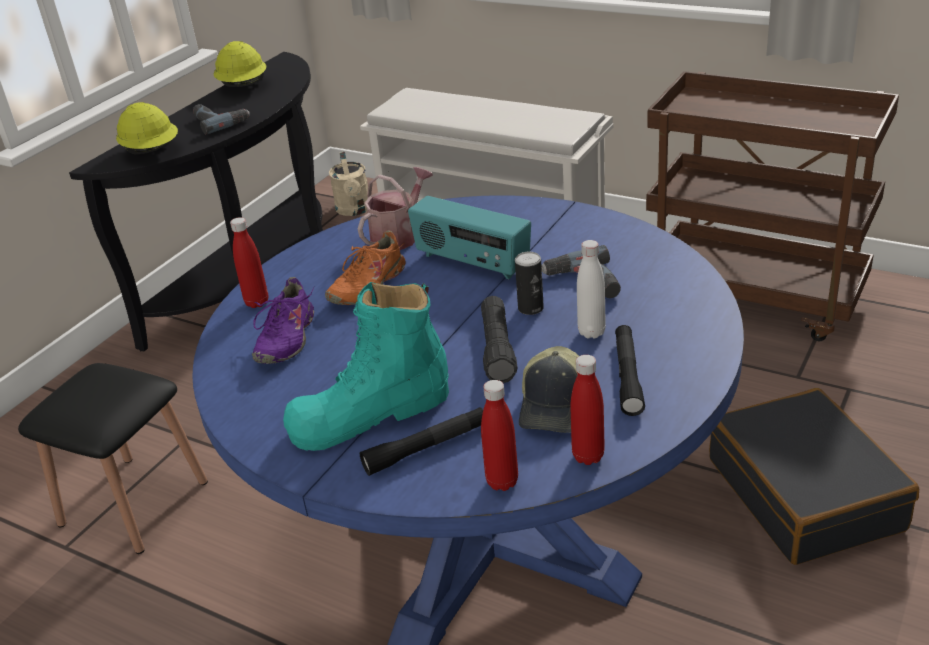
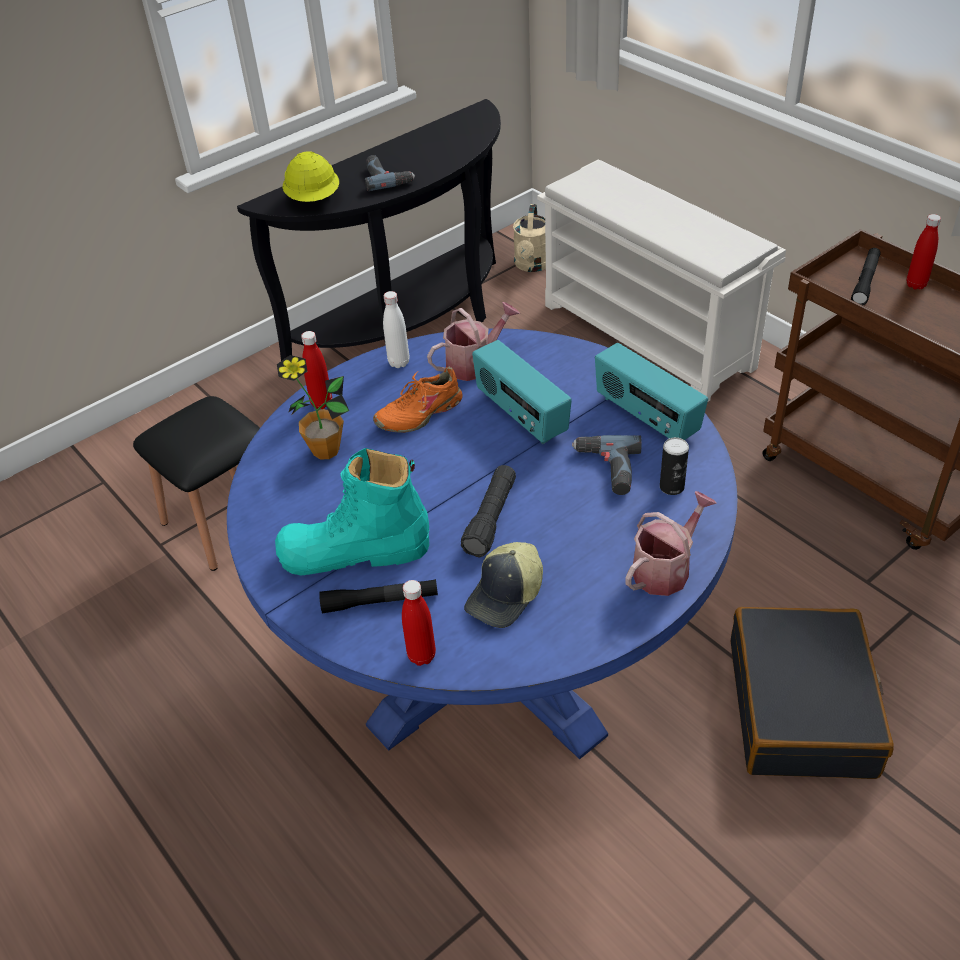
camera: 20 degrees right, 10 degrees up
yellow hard hat [214,41,266,87] -> none
purple shoe [252,277,315,364] -> potted plant [277,355,349,459]
can [515,252,544,315] -> can moved to [660,437,689,495]
red bottle [570,355,605,465] -> red bottle moved to [907,214,941,290]
white bottle [577,240,606,338] -> white bottle moved to [383,291,409,368]
black flashlight [615,325,645,416] -> black flashlight moved to [851,248,881,305]
none -> radio [595,343,708,440]
none -> watering can [626,491,717,596]

